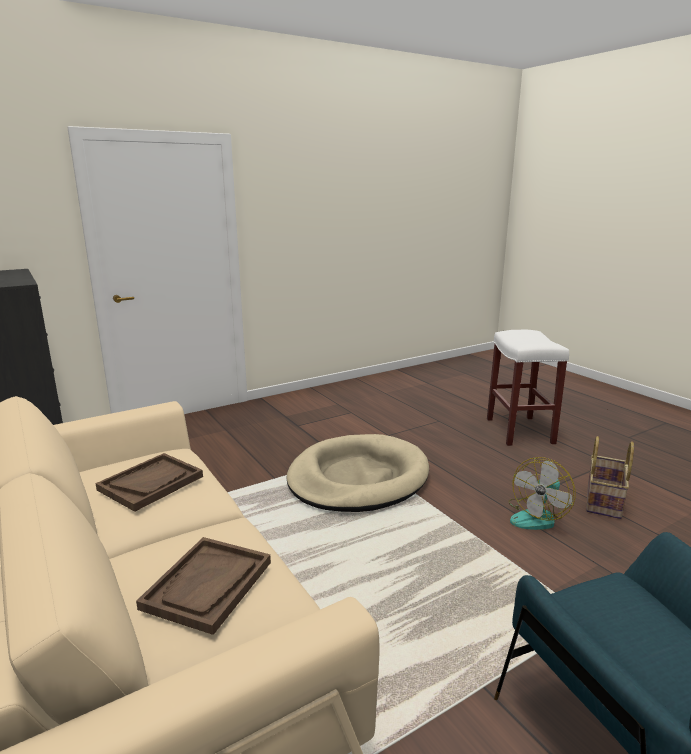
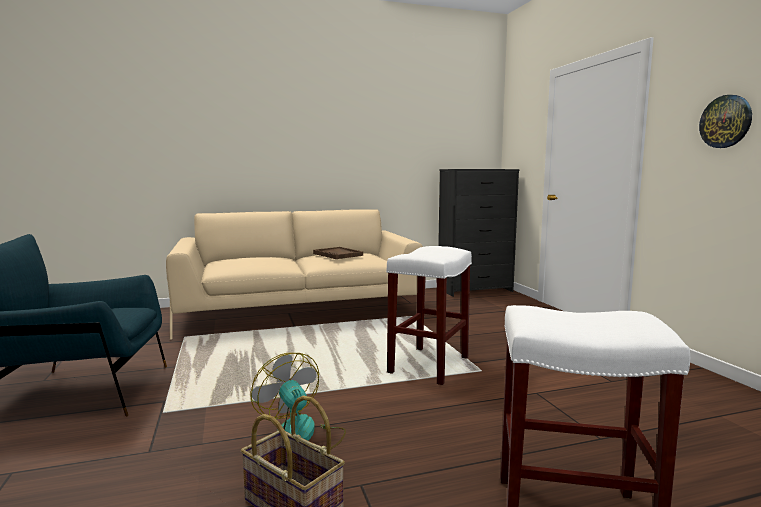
camera: 105 degrees right, 10 degrees down
brown tray [136,537,271,635] -> none
beige dog bed [286,434,429,512] -> white stool [386,246,472,385]
none -> wall clock [699,95,752,148]

